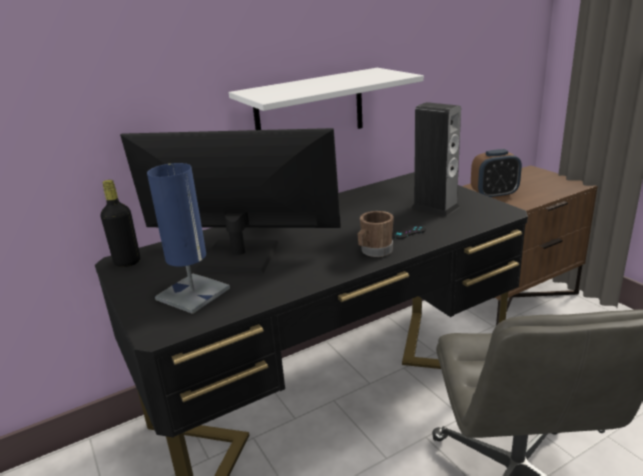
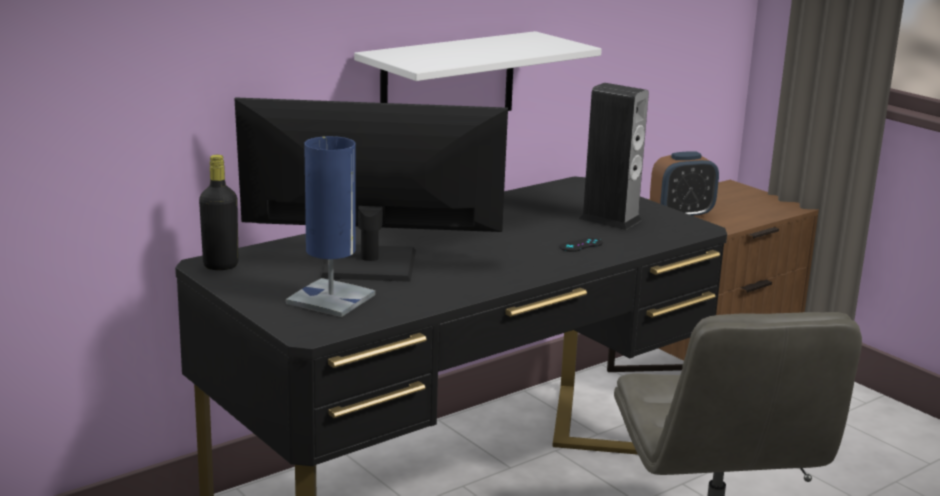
camera: 10 degrees left, 5 degrees down
brown mug [357,211,394,257] -> none

